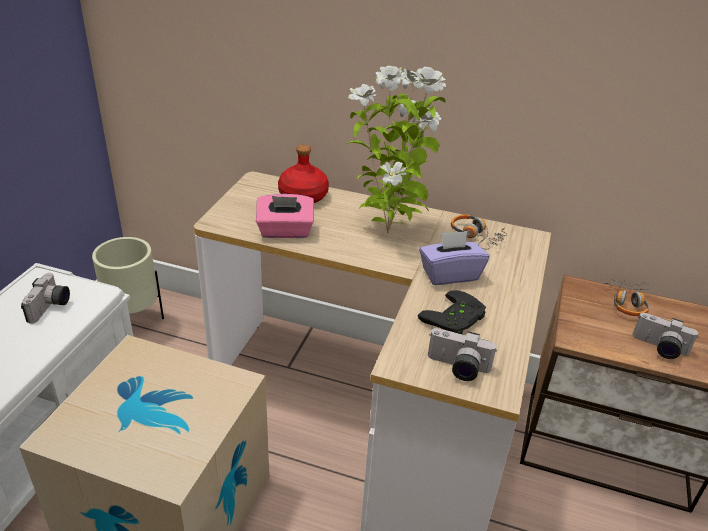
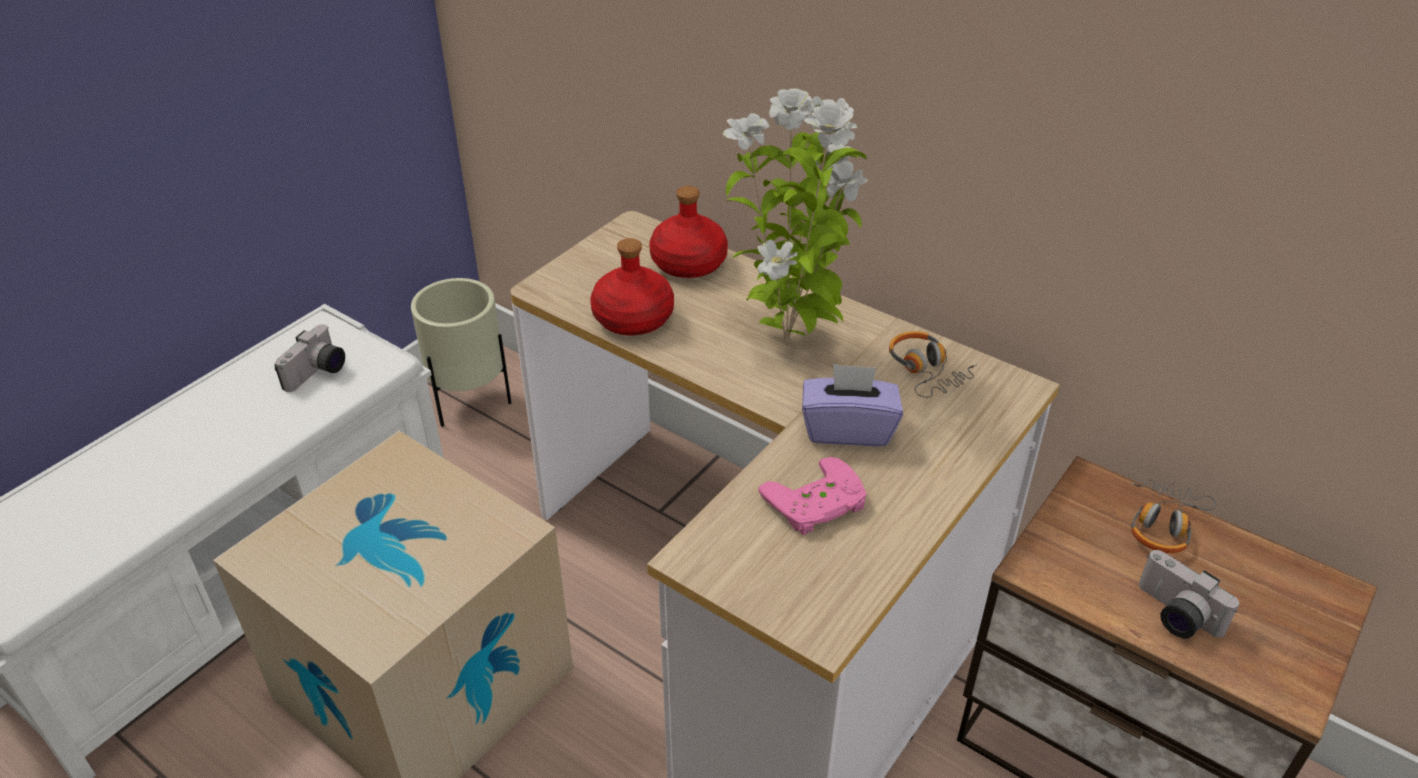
camera: 20 degrees right, 5 degrees up
pink tissue box [256,194,314,238] -> red bottle [590,238,674,336]
black game controller [418,290,486,334] -> pink game controller [758,457,867,535]
camera [428,328,497,381] -> none

